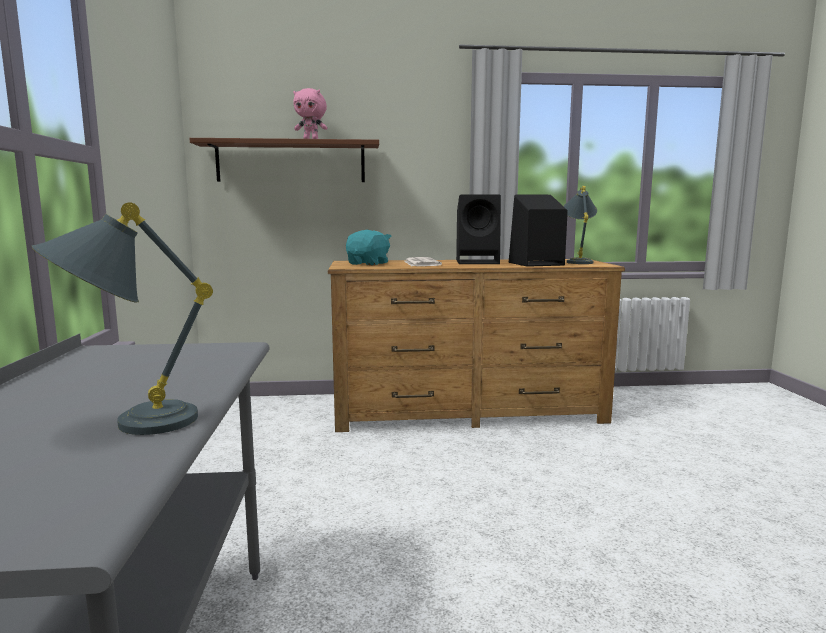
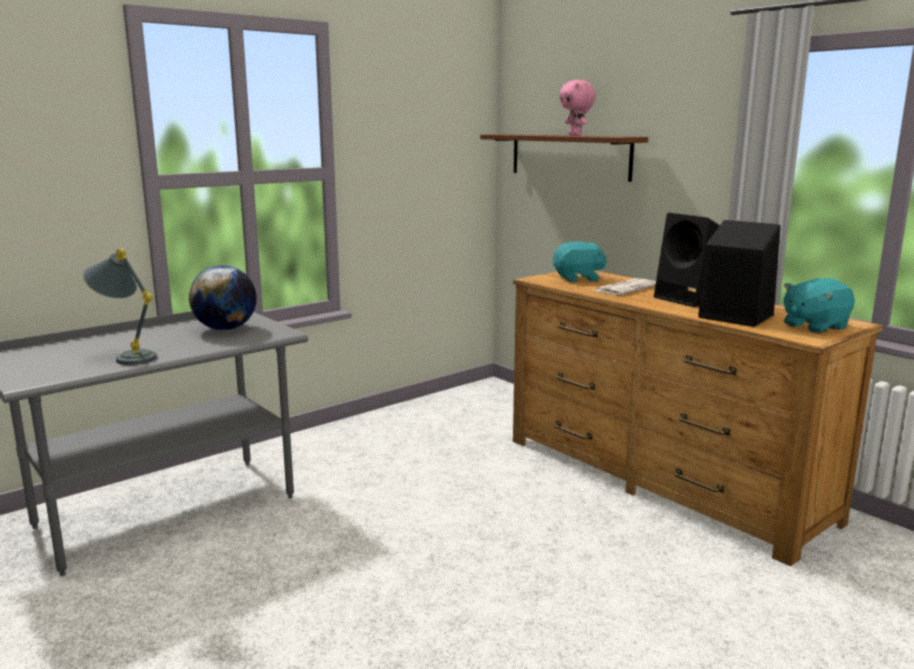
camera: 55 degrees right, 5 degrees up
grey table lamp [564,186,597,264] -> turquoise plush toy [783,278,855,333]
none -> globe [189,265,257,330]

